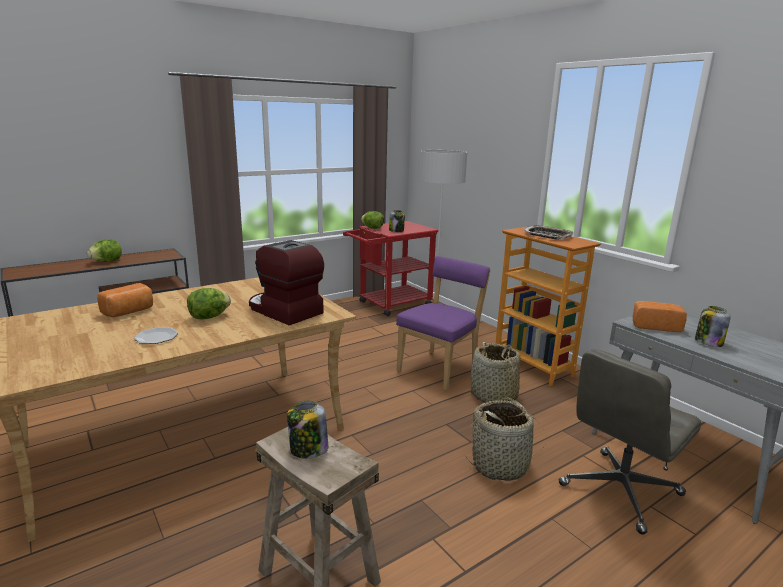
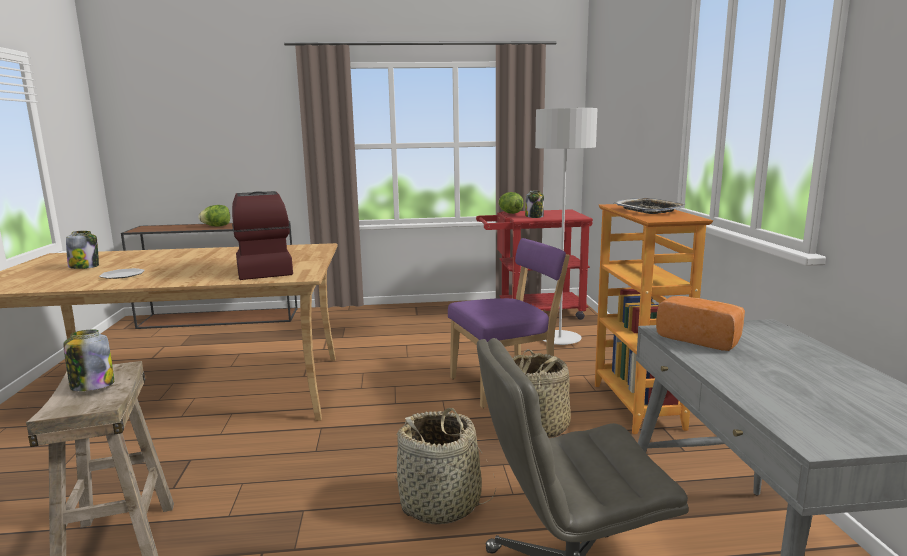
camera: 30 degrees right, 5 degrees down
bread [97,283,153,317] -> none
lettuce [187,288,231,320] -> none
jar [695,306,731,347] -> jar moved to [66,231,99,269]

